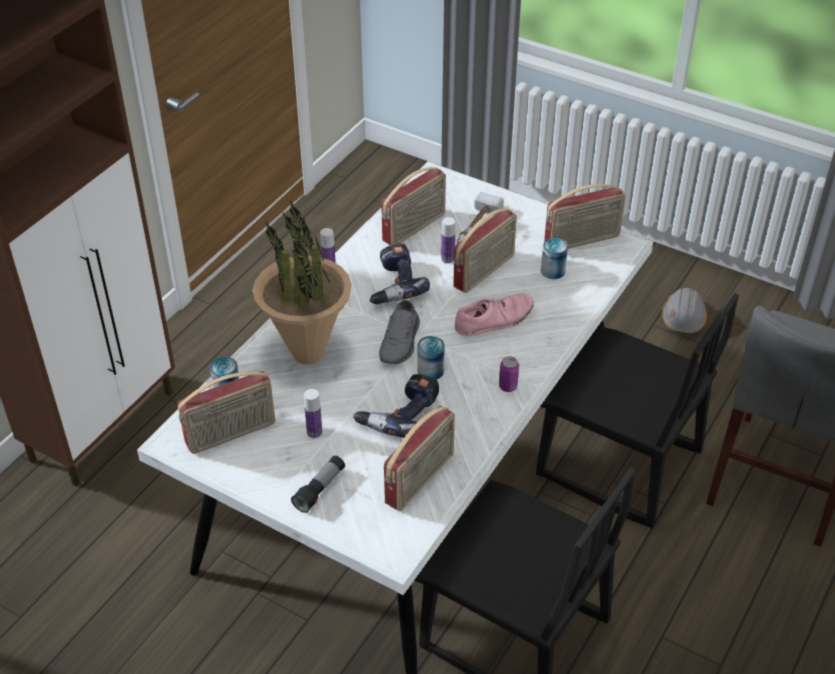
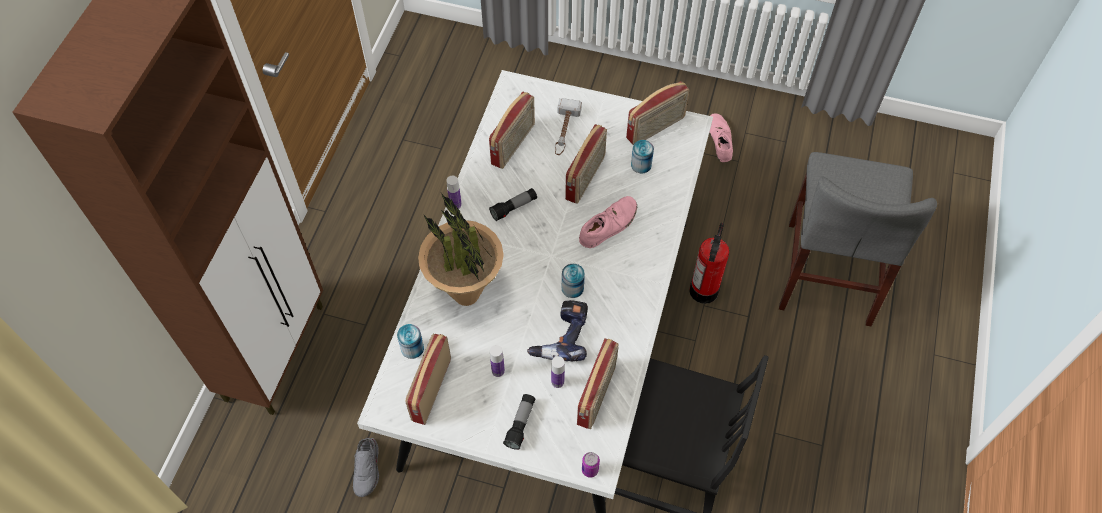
camera: 15 degrees left, 15 degrees up
radio [177,371,275,454] -> radio turned 150 degrees clockwise [405,334,451,425]
power drill [370,244,430,304] -> flashlight [489,188,537,221]
grey shoe [379,300,420,364] -> grey shoe moved to [353,438,379,497]
bottle [441,217,455,264] -> bottle moved to [551,356,565,388]
can [499,356,519,392] -> can moved to [582,452,600,478]
black chair [536,293,739,528] -> fire extinguisher [689,223,729,304]
grey hard hat [662,288,707,334] -> pink shoe [709,113,733,162]

